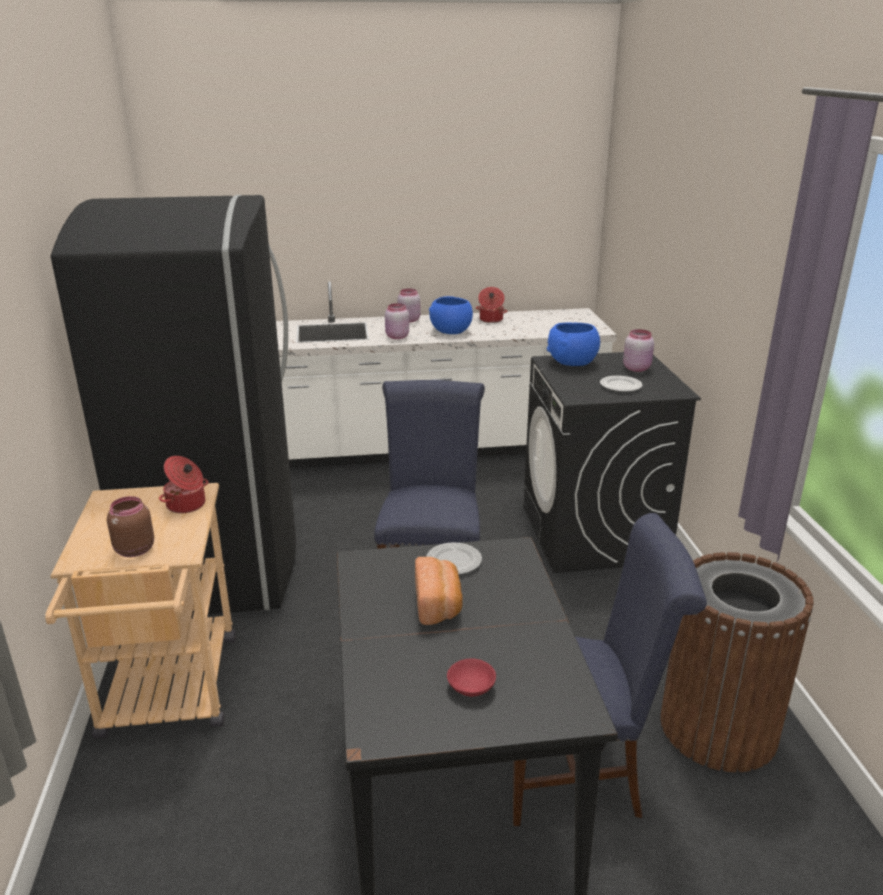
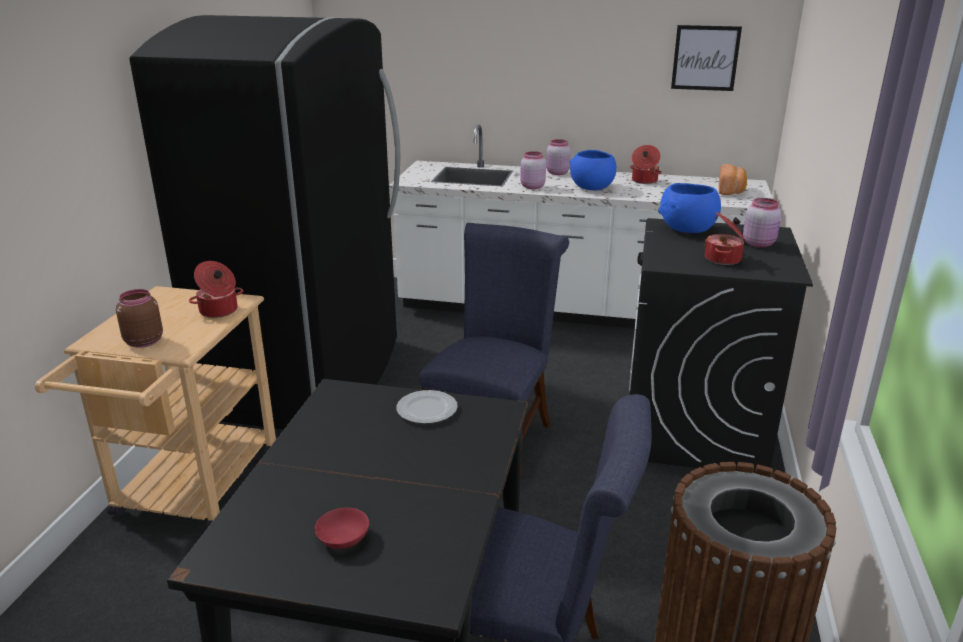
camera: 20 degrees right, 0 degrees up
bread [415,557,463,625] -> bread moved to [719,164,747,195]
plate [600,376,642,392] -> cooking pot [704,212,745,265]
none -> picture [671,25,742,91]

